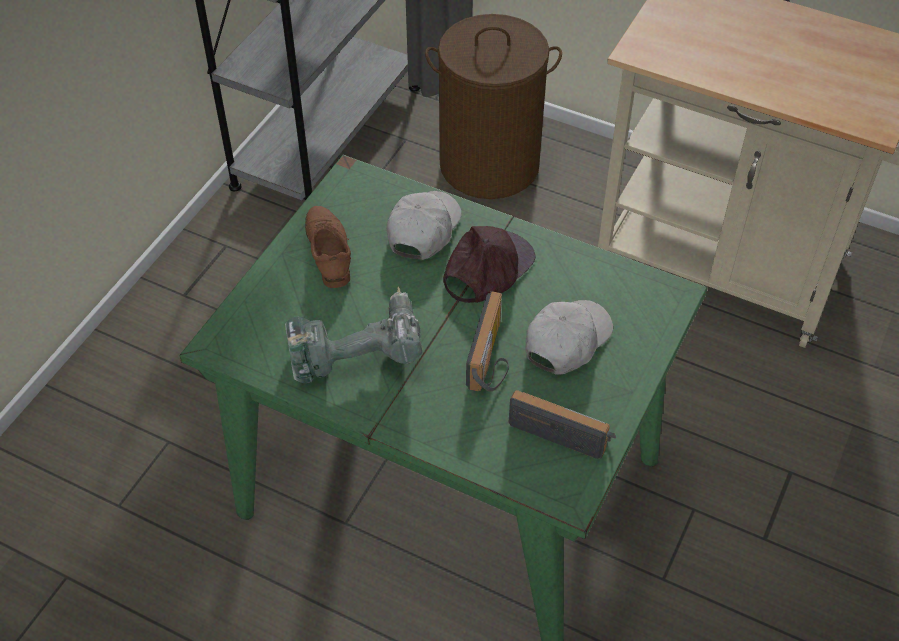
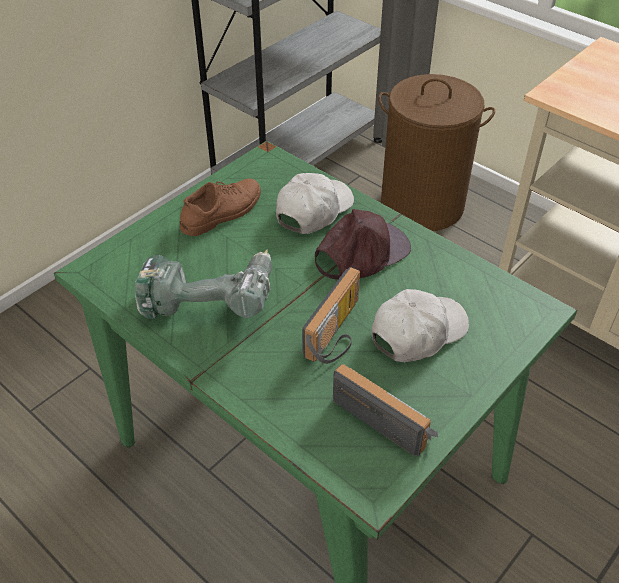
camera: 15 degrees right, 5 degrees down
brown shoe [305,206,351,288] -> brown shoe turned 45 degrees clockwise [180,179,261,236]

